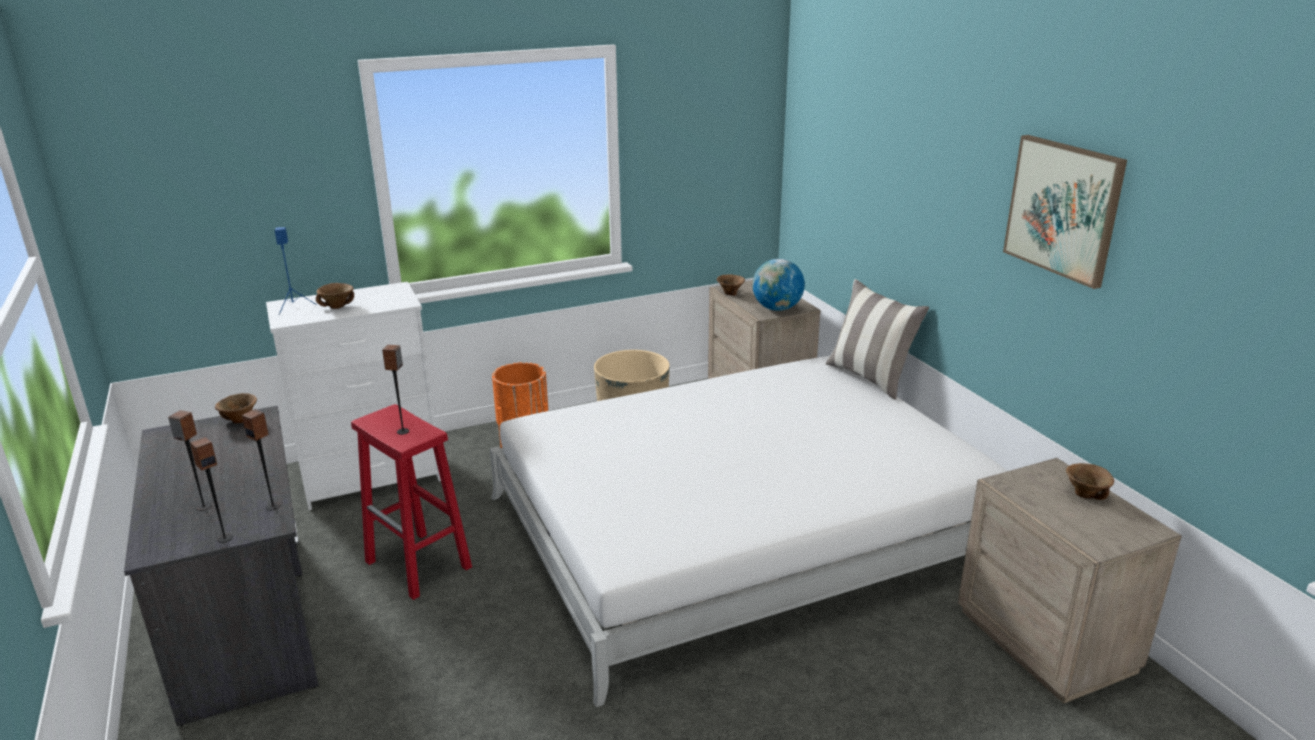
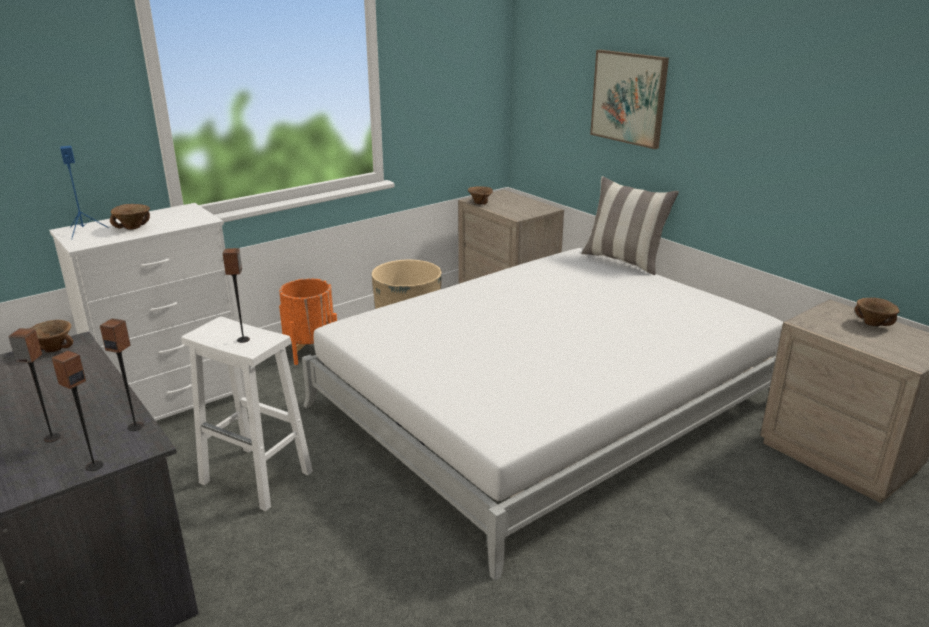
camera: 15 degrees left, 0 degrees up
red stool [351,404,472,600] -> white stool [181,317,313,511]
globe [752,259,805,311] -> none
picture [1003,135,1127,289] -> picture moved to [590,50,669,149]

